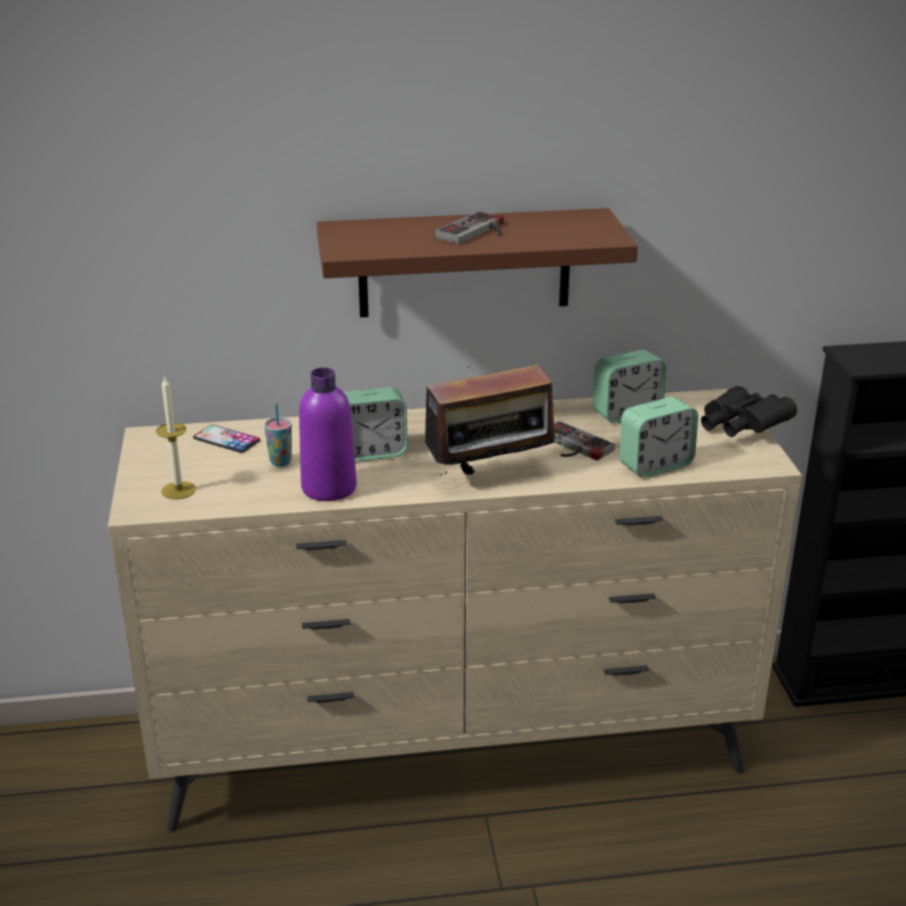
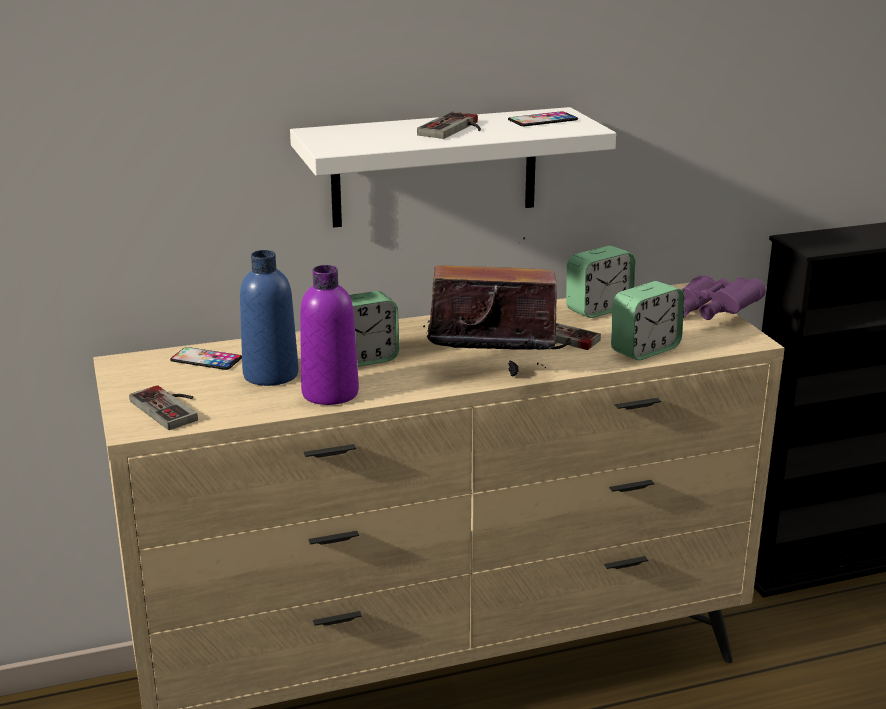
camera: 10 degrees left, 5 degrees down
candle [156,376,196,499] -> game controller [129,385,198,430]
cup [264,403,292,467] -> blue bottle [240,250,299,386]
brown shelf [317,208,638,317] -> white shelf [290,107,616,228]
radio [425,365,561,475] -> radio turned 150 degrees counterclockwise [423,237,557,377]
black binoculars [701,386,797,437] -> purple binoculars [681,275,766,320]
none -> phone [508,111,578,126]

